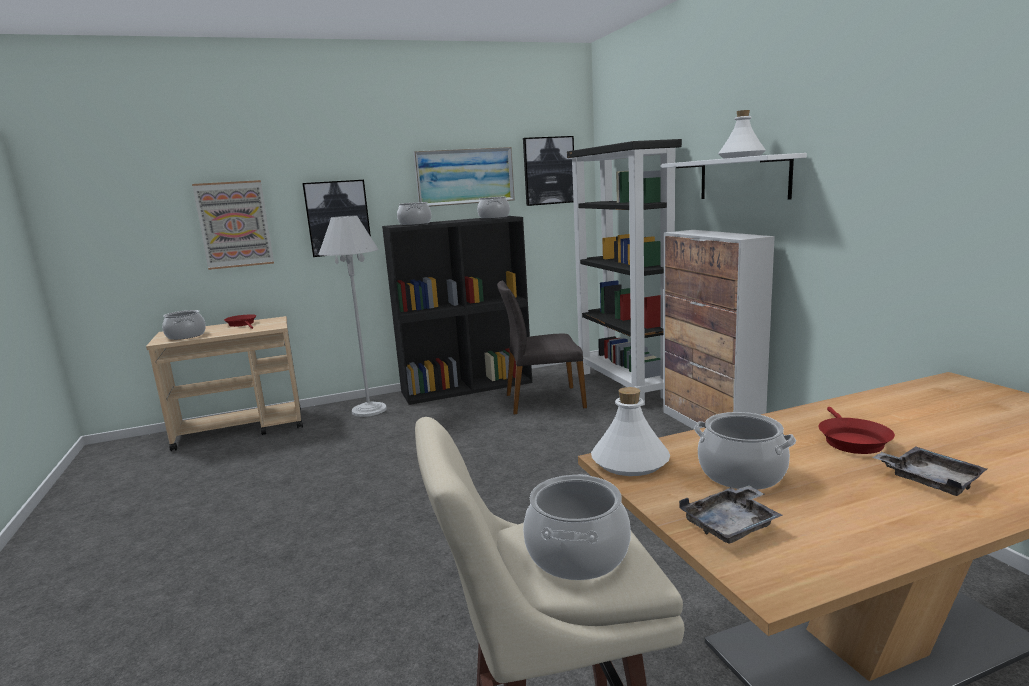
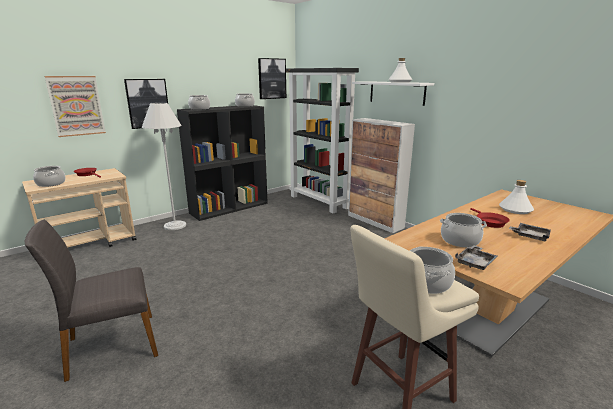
camera: 20 degrees left, 5 degrees up
picture [414,147,515,207] -> none
grey chair [497,281,587,414] -> grey chair moved to [24,220,158,382]
white bottle [591,387,670,476] -> white bottle moved to [499,180,534,214]

